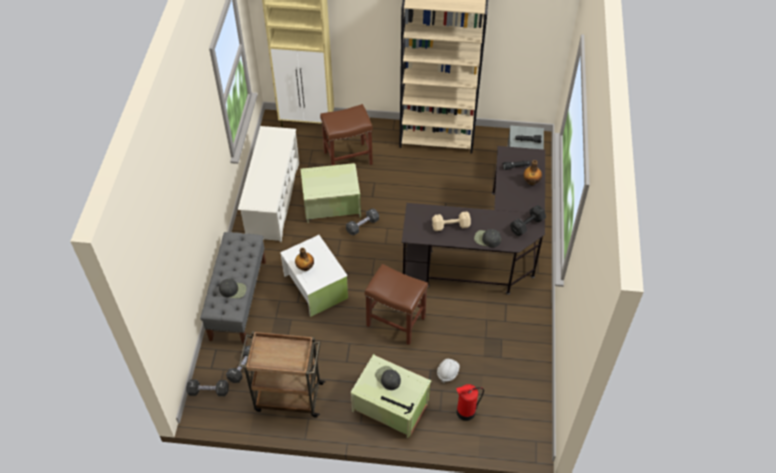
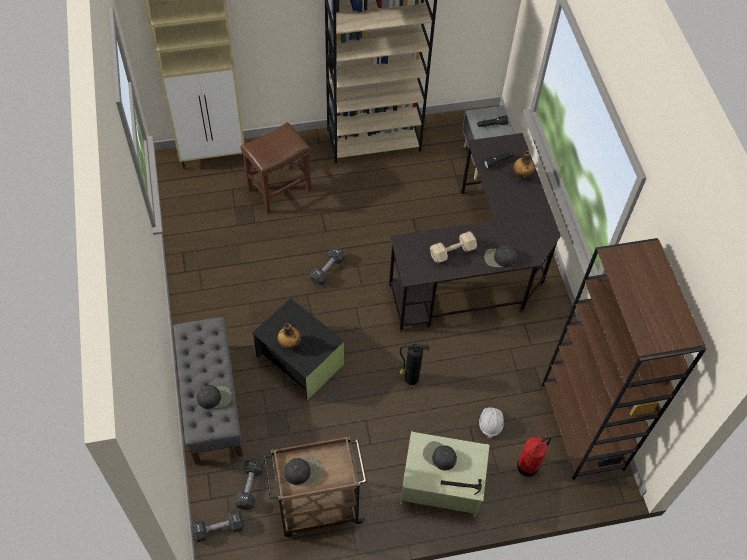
camera: 20 degrees left, 5 degrees up
white shoe rack [238,126,299,242] -> none
white storage box [280,235,348,317] -> black storage box [252,298,344,400]
green storage box [301,163,361,223] -> none
brown stool [365,264,428,345] -> fire extinguisher [399,341,430,385]
black dumbbell [510,205,546,236] -> none
none -> black cap [284,458,322,485]
none -> brown bookcase [542,238,706,480]

